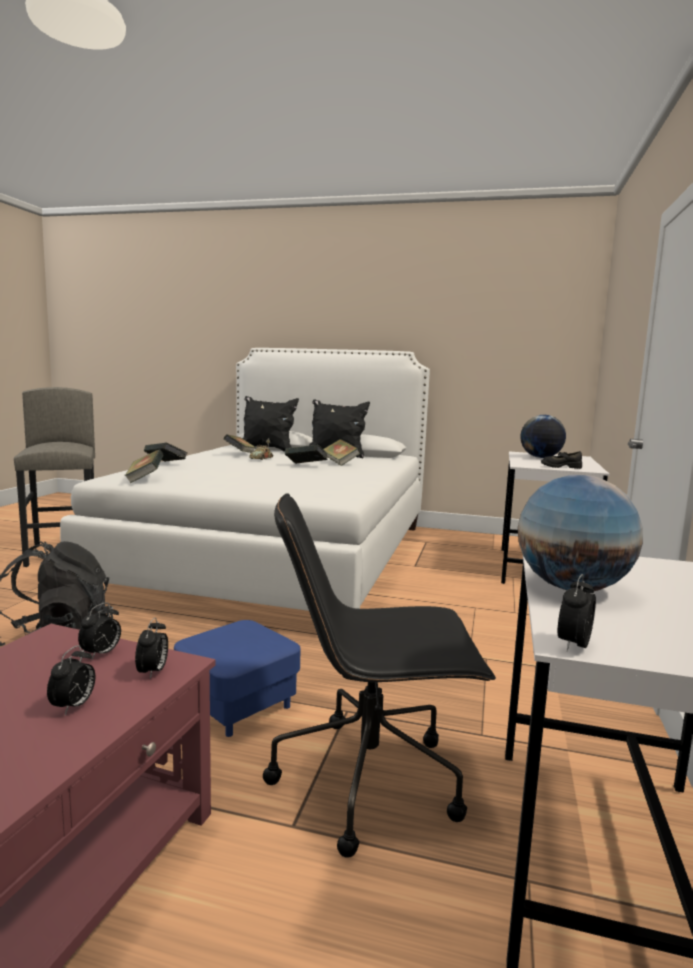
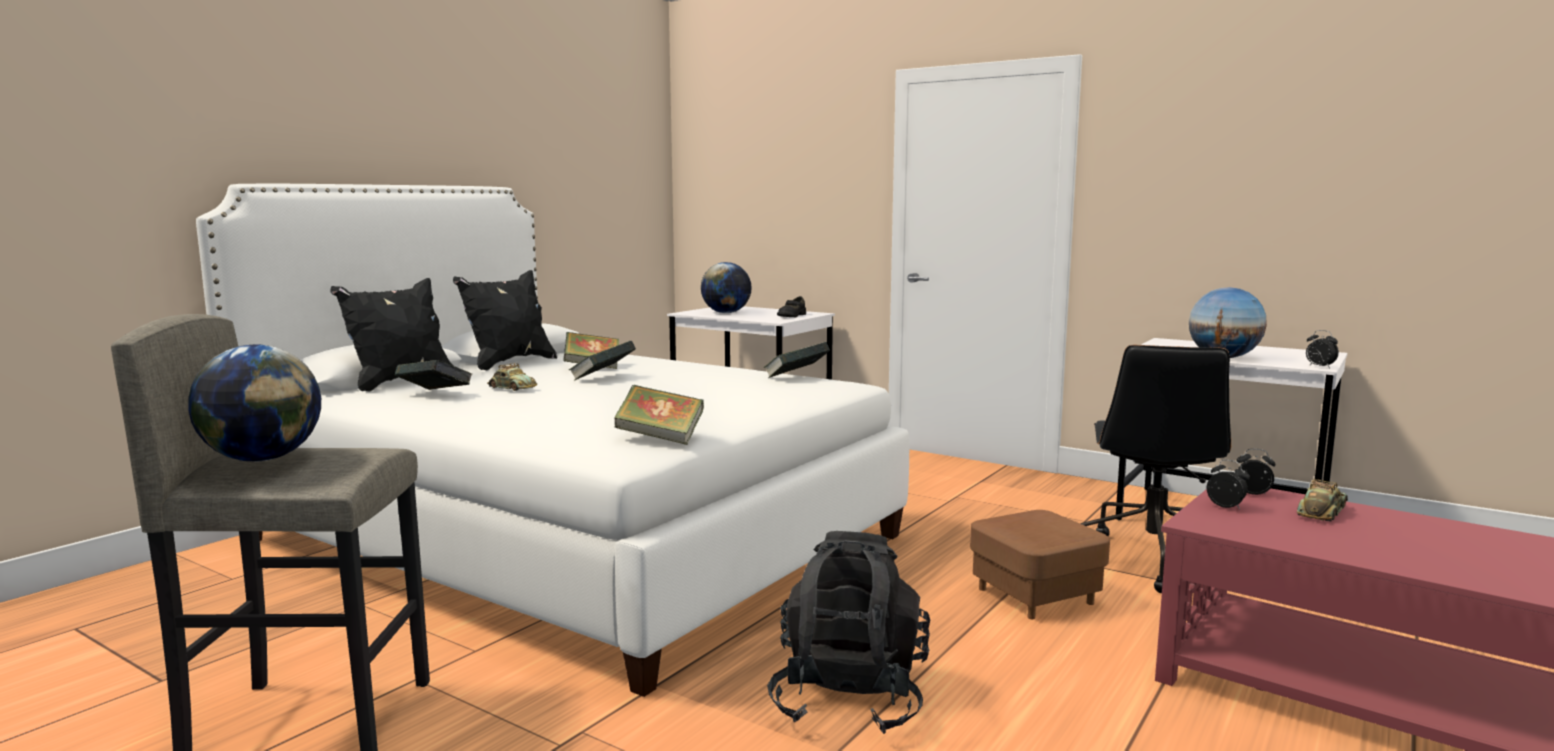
camera: 70 degrees left, 0 degrees up
alarm clock [47,645,95,715] -> toy car [1297,479,1348,522]
book [144,443,187,462] -> book moved to [764,342,830,378]
blue ottoman [174,620,301,737] -> brown ottoman [970,510,1110,619]
none -> globe [188,345,321,461]

